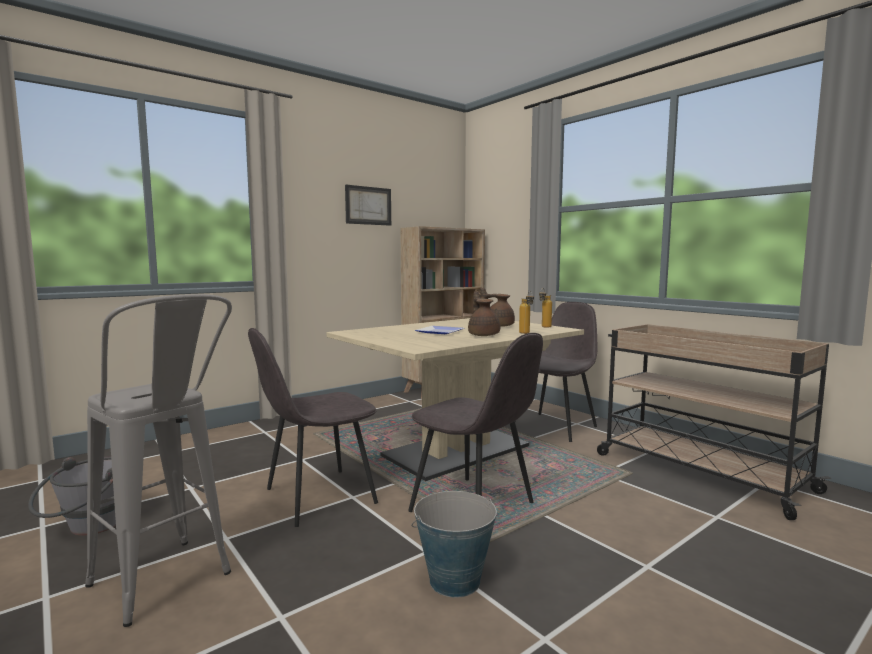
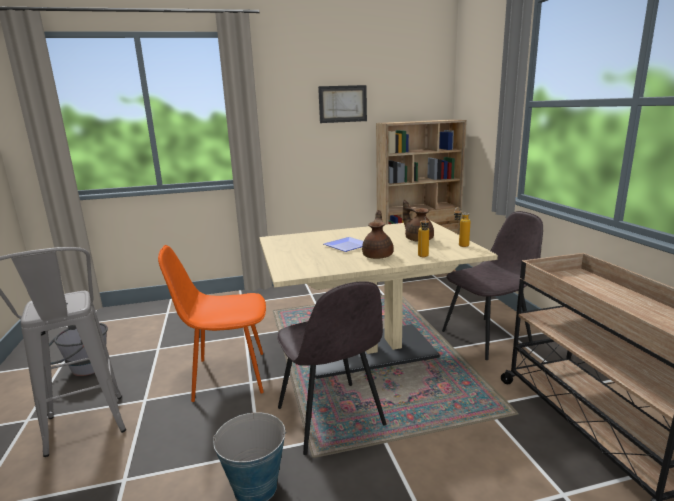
camera: 25 degrees right, 10 degrees up
grey chair [248,328,378,527] -> orange chair [158,245,266,402]

